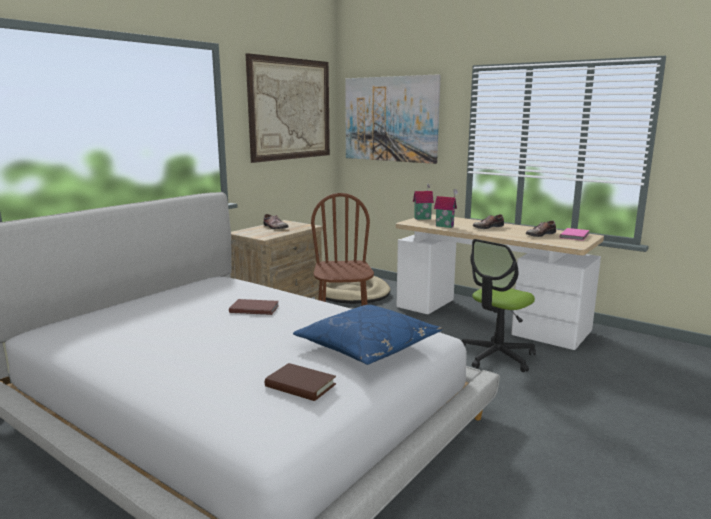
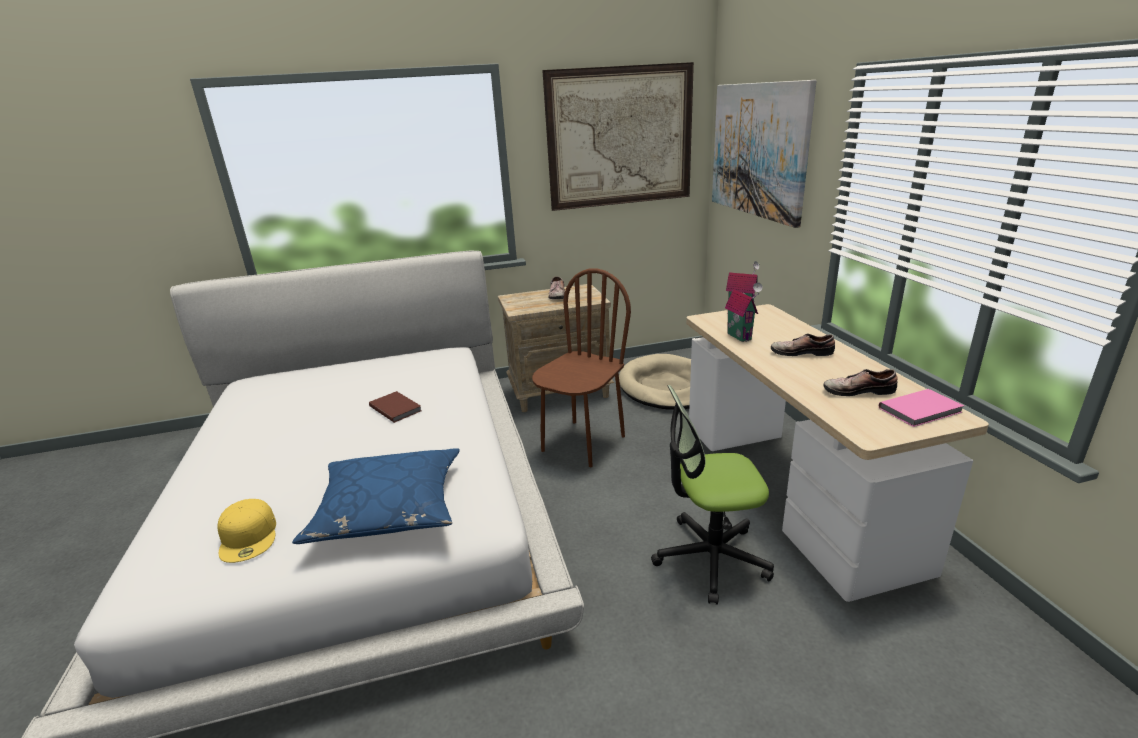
camera: 40 degrees right, 10 degrees up
brown book [265,363,336,401] -> yellow cap [217,499,276,563]

